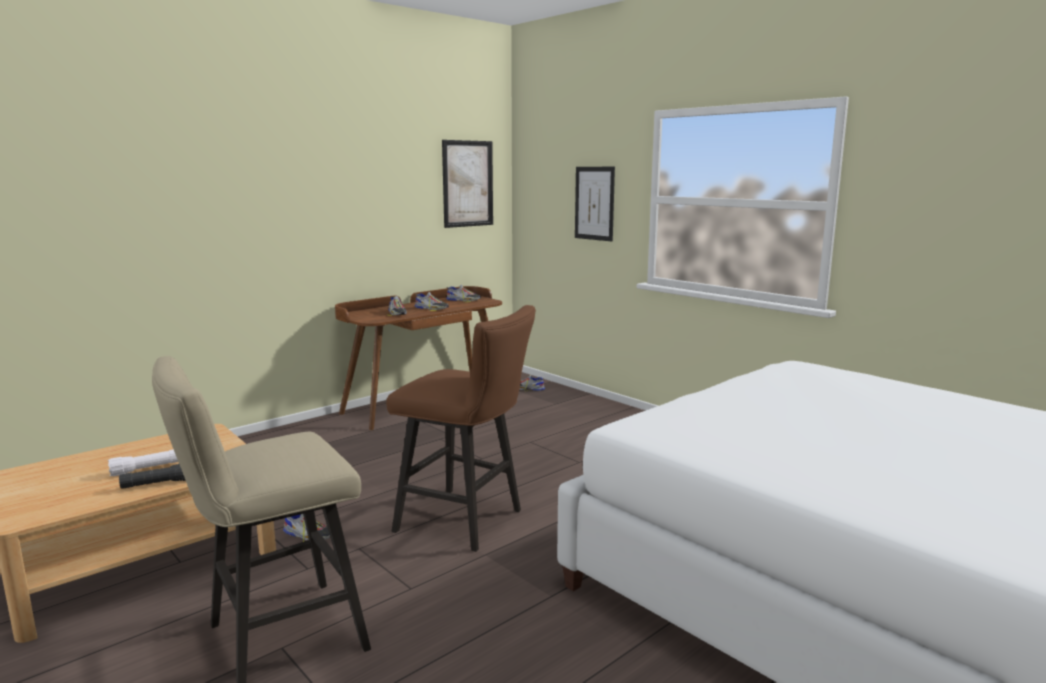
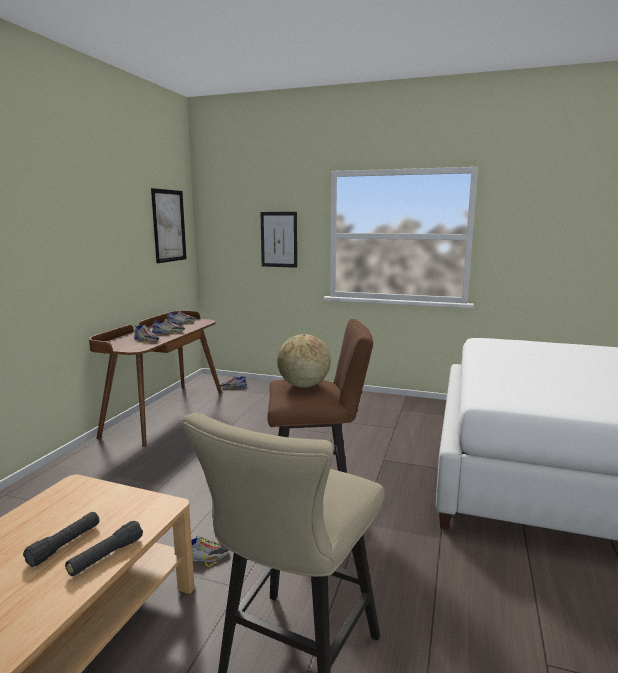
camera: 30 degrees left, 0 degrees up
white flashlight [108,449,178,476] -> black flashlight [23,512,99,567]
none -> globe [277,334,331,388]

